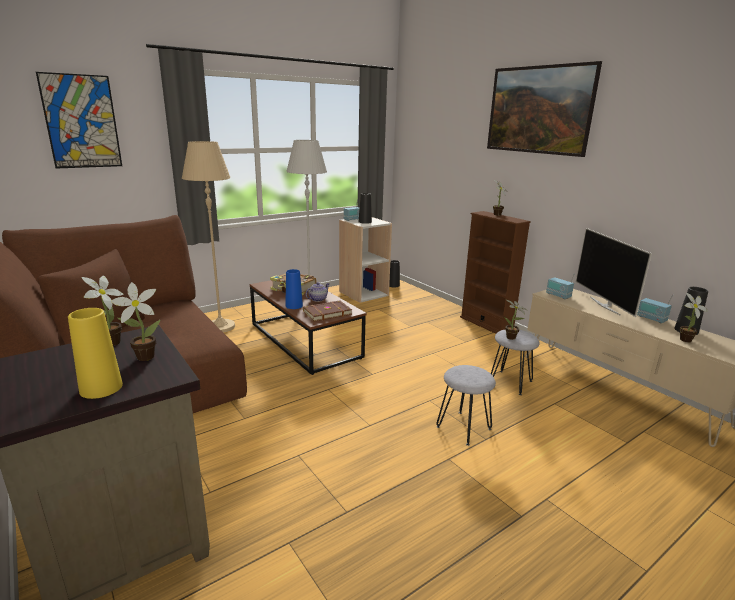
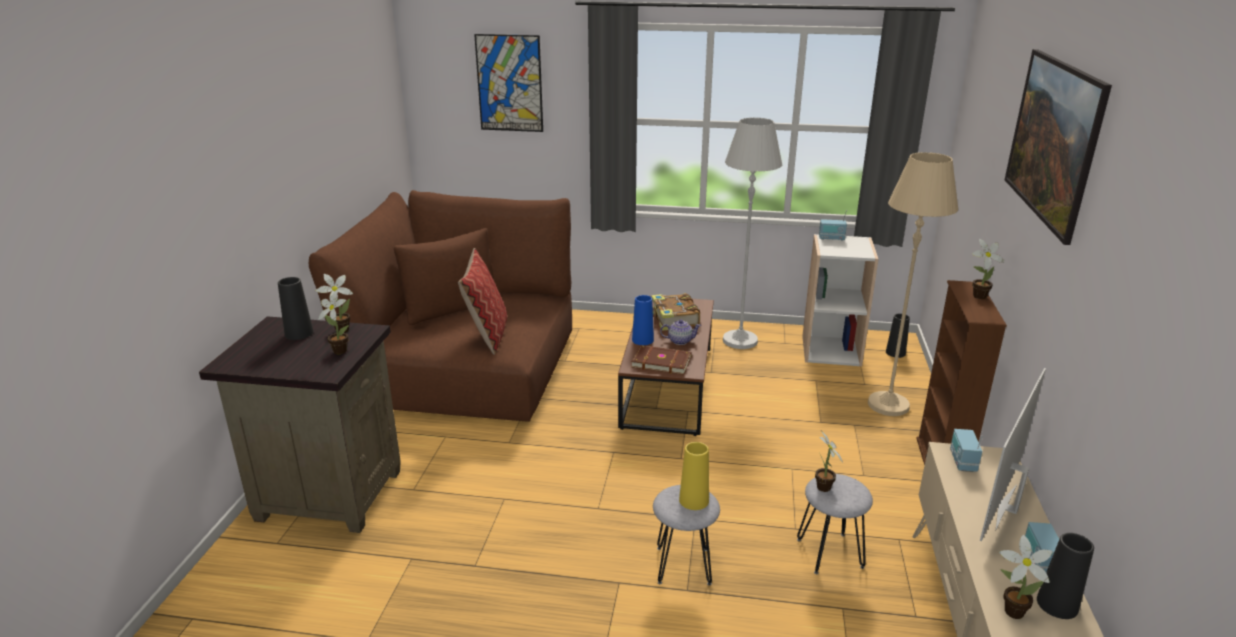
camera: 45 degrees right, 5 degrees up
yellow vase [68,308,123,399] -> yellow vase moved to [679,442,709,510]
beige floor lamp [182,141,235,333] -> beige floor lamp moved to [868,152,958,416]
black vase [359,193,372,224] -> black vase moved to [278,277,313,340]
none -> pillow [458,248,507,355]

